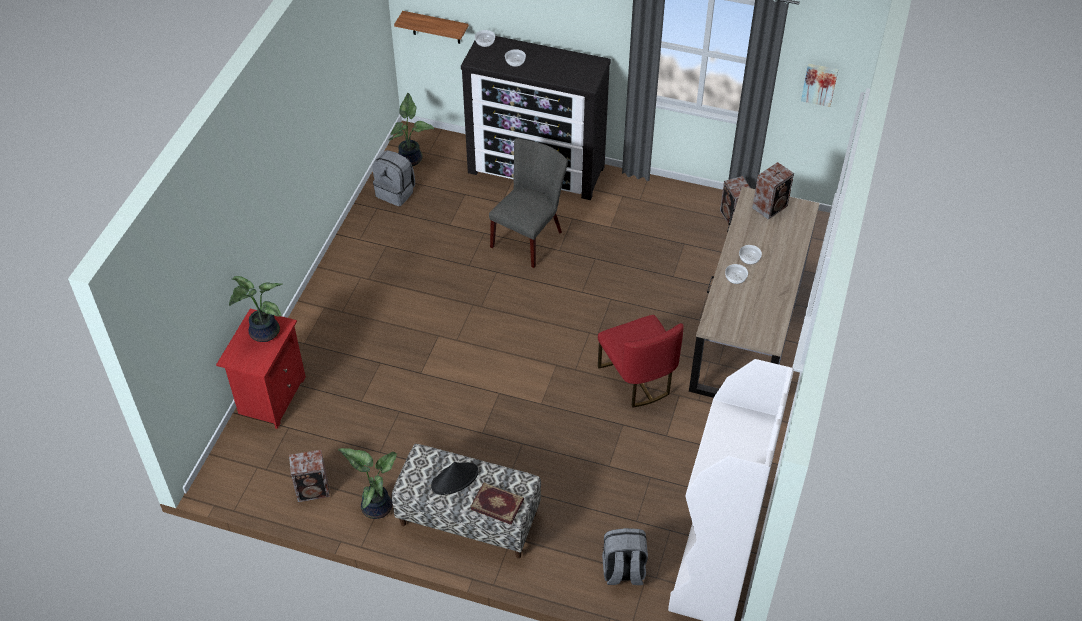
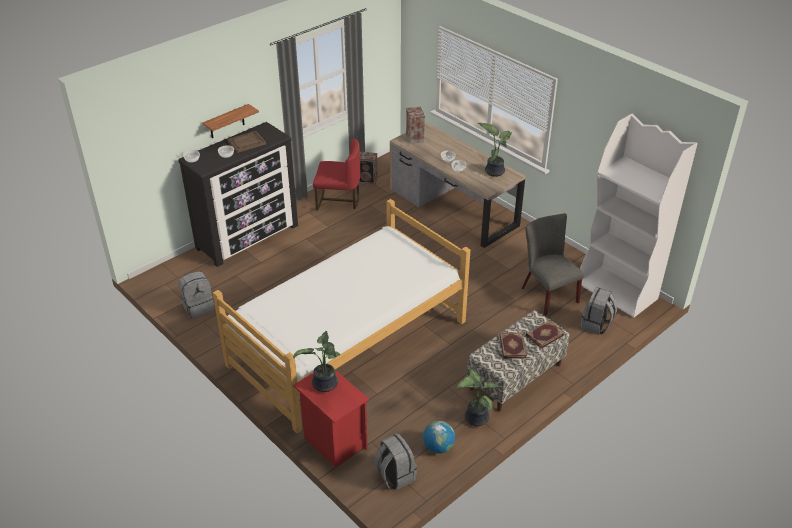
camera: 60 degrees left, 10 degrees down
speaker [289,450,330,502] -> globe [423,421,455,453]
potted plant [388,93,434,166] -> potted plant moved to [478,123,512,177]
shelf [394,11,469,44] -> shelf moved to [202,104,259,138]
black hat [431,462,479,495] -> book [499,333,527,359]
grey chair [489,138,568,268] -> grey chair moved to [521,213,584,316]
red chair [598,315,684,407] -> red chair moved to [313,139,361,211]
picture [801,63,839,107] -> none
none -> bed [213,199,470,433]
none -> brown tray [228,131,266,153]
none -> grey backpack [374,433,417,490]

